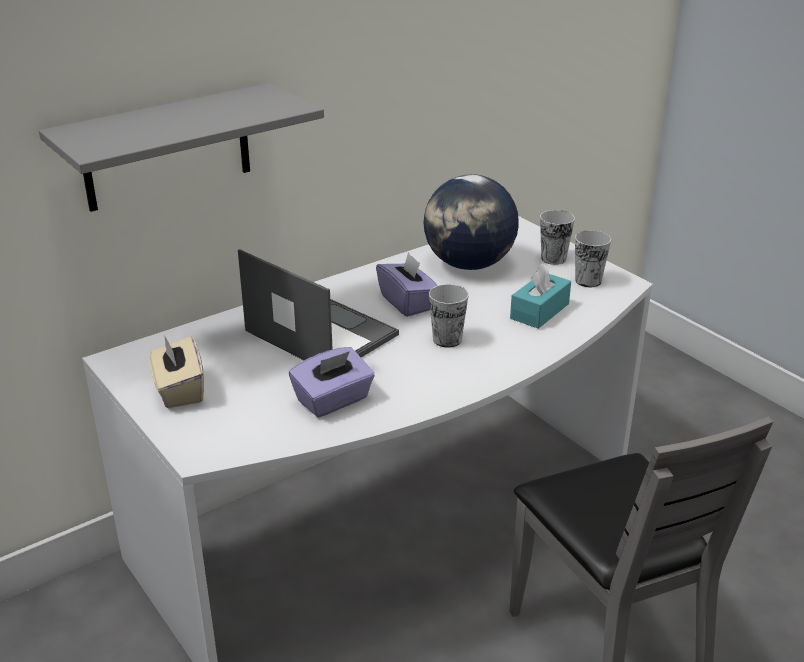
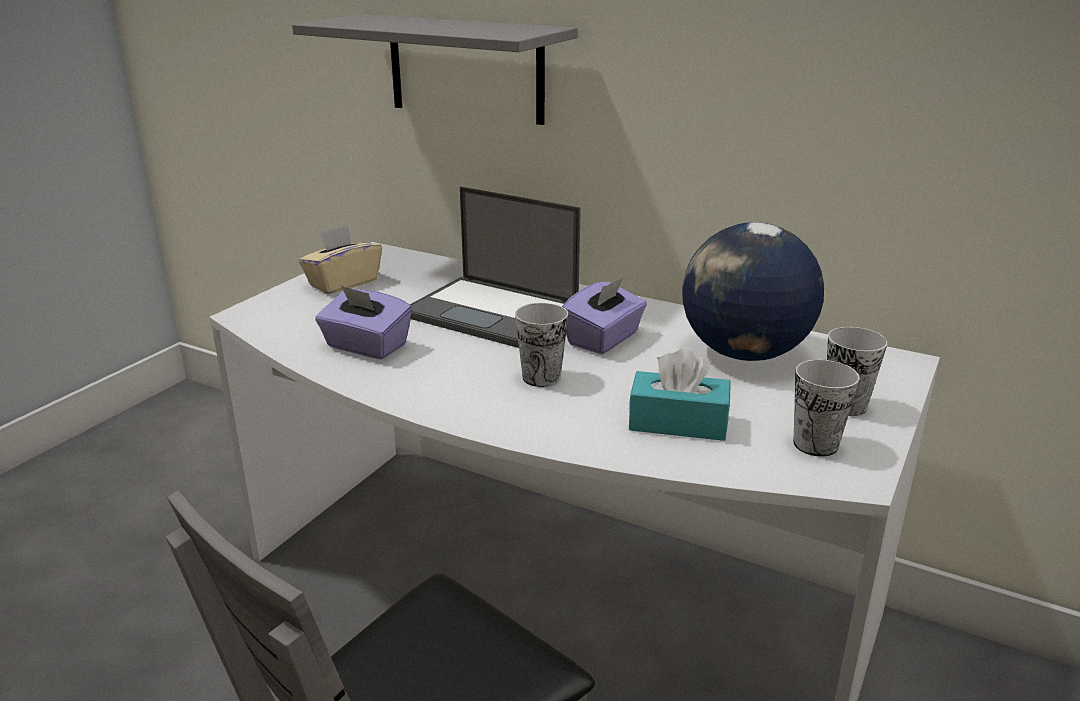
camera: 65 degrees right, 5 degrees down
laptop [238,249,399,360] -> laptop turned 105 degrees clockwise [410,187,581,348]

